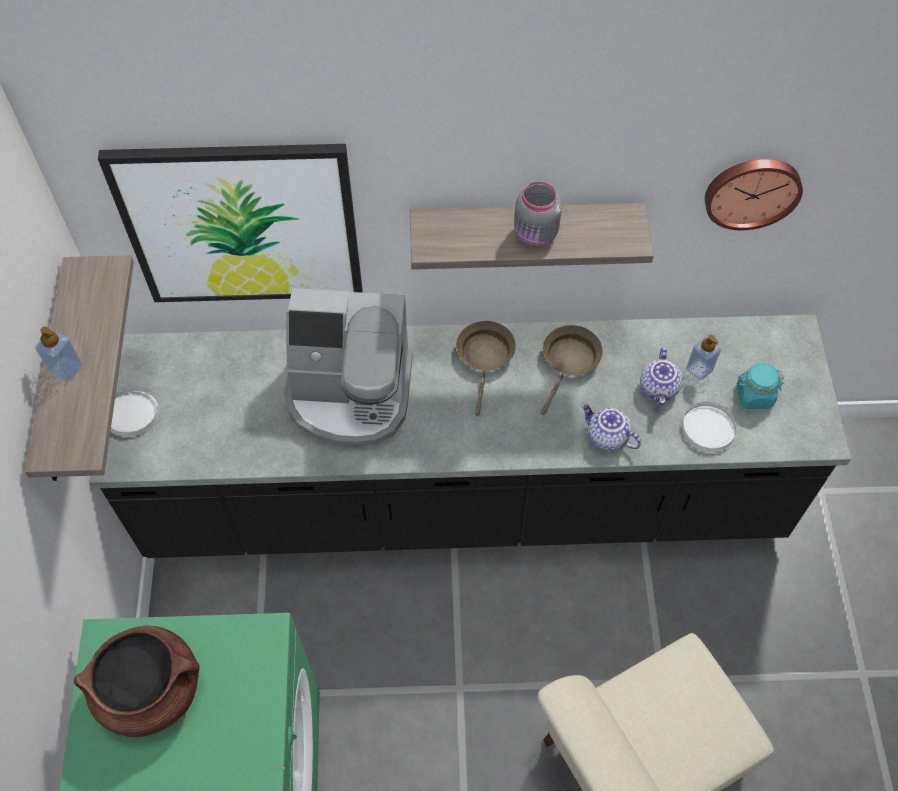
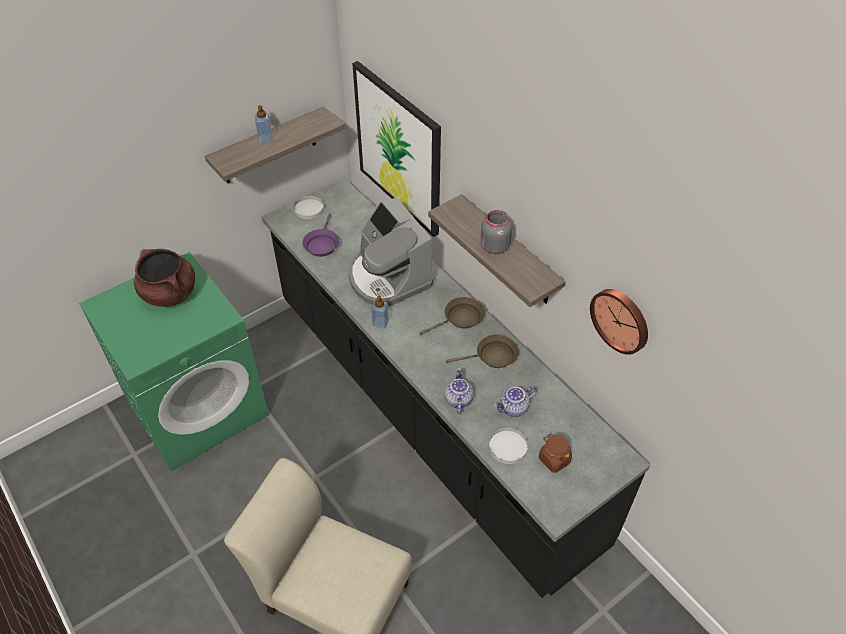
camera: 55 degrees right, 10 degrees down
soap dispenser [686,335,721,380] -> soap dispenser moved to [371,296,389,329]
turquoise jar [737,363,784,409] -> brown jar [539,434,572,473]
none -> purple frying pan [302,213,339,257]

